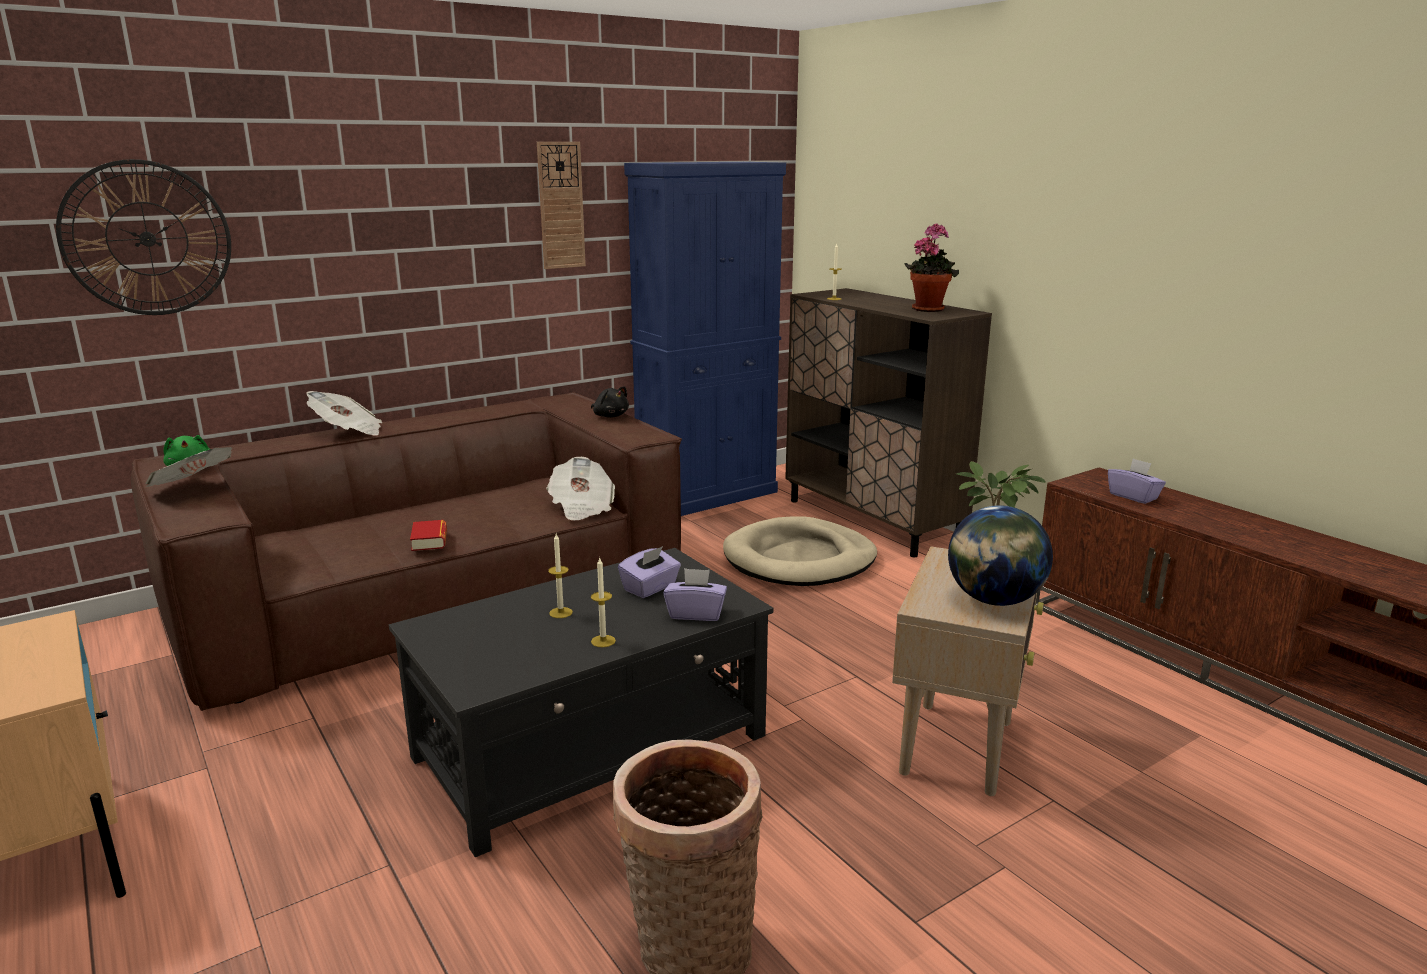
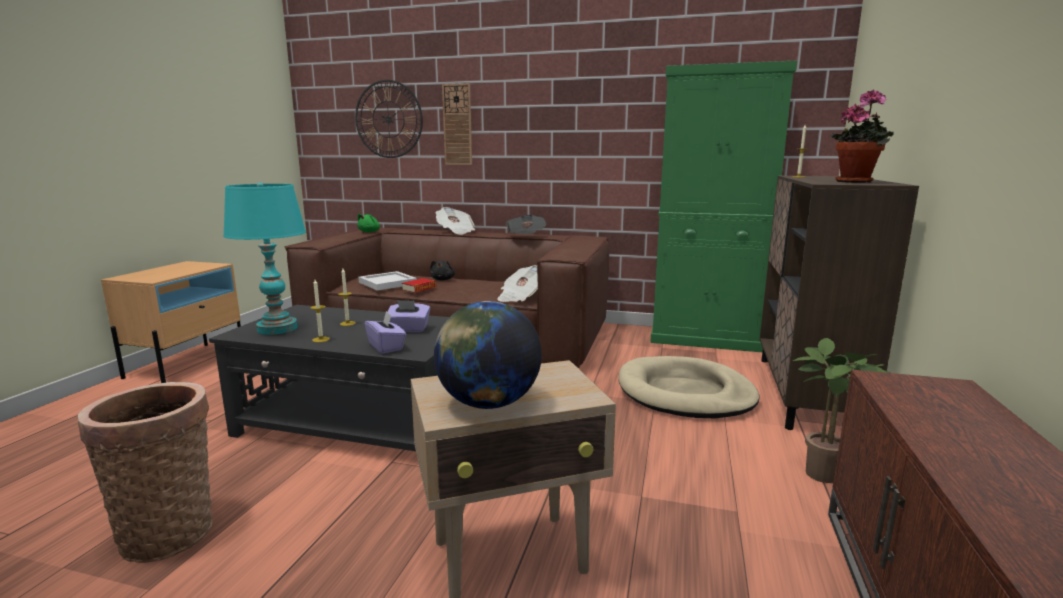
camera: 50 degrees right, 5 degrees down
newspaper [145,447,232,487] -> newspaper moved to [506,215,547,234]
wall clock [537,142,586,269] -> wall clock moved to [442,83,472,165]
black plush toy [591,386,629,418] -> black plush toy moved to [430,260,455,280]
blue cabinet [624,162,786,516] -> green cabinet [650,60,797,352]
purple tissue box [1108,458,1166,504] -> none
none -> turquoise table lamp [223,183,306,335]
none -> white tray [359,271,417,291]

